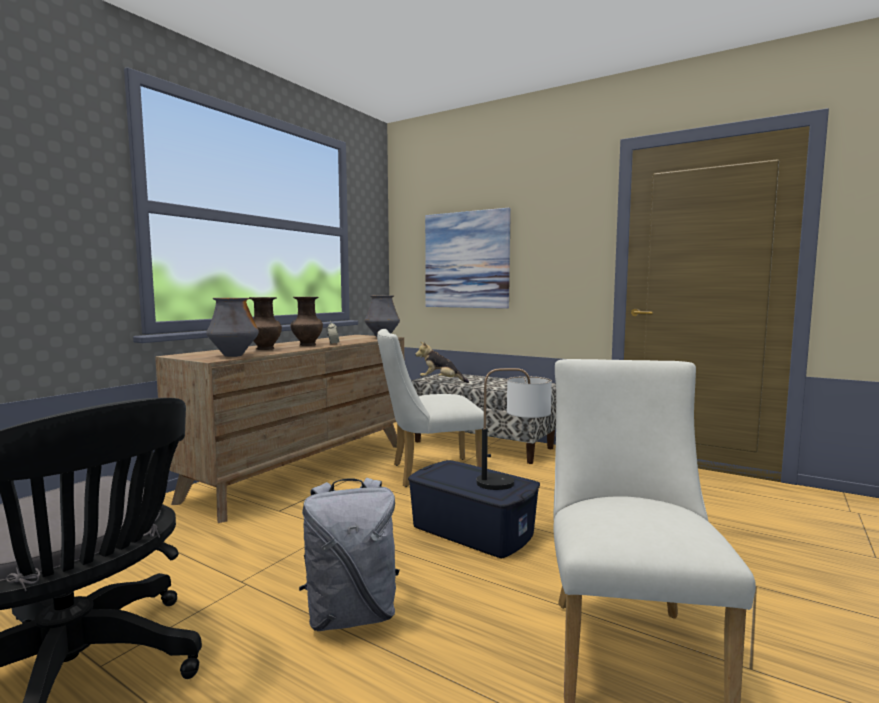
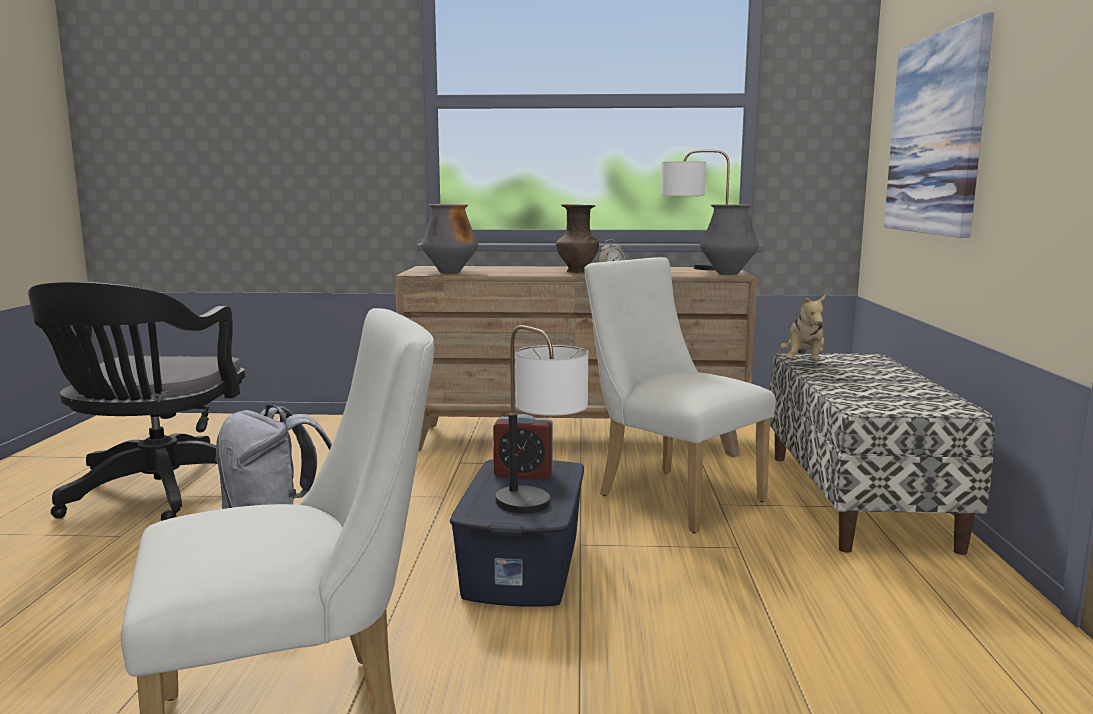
camera: 60 degrees right, 5 degrees up
brown vase [249,297,282,350] -> none
plush toy [415,342,469,383] -> plush toy turned 150 degrees counterclockwise [780,294,826,362]
none -> alarm clock [493,414,553,479]
none -> table lamp [661,150,730,270]

